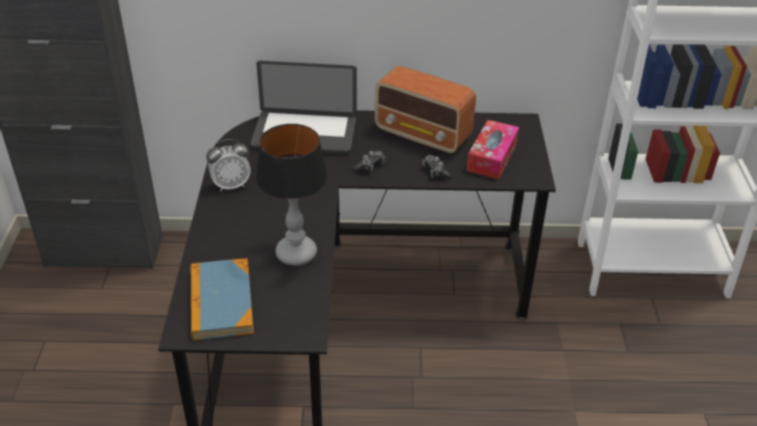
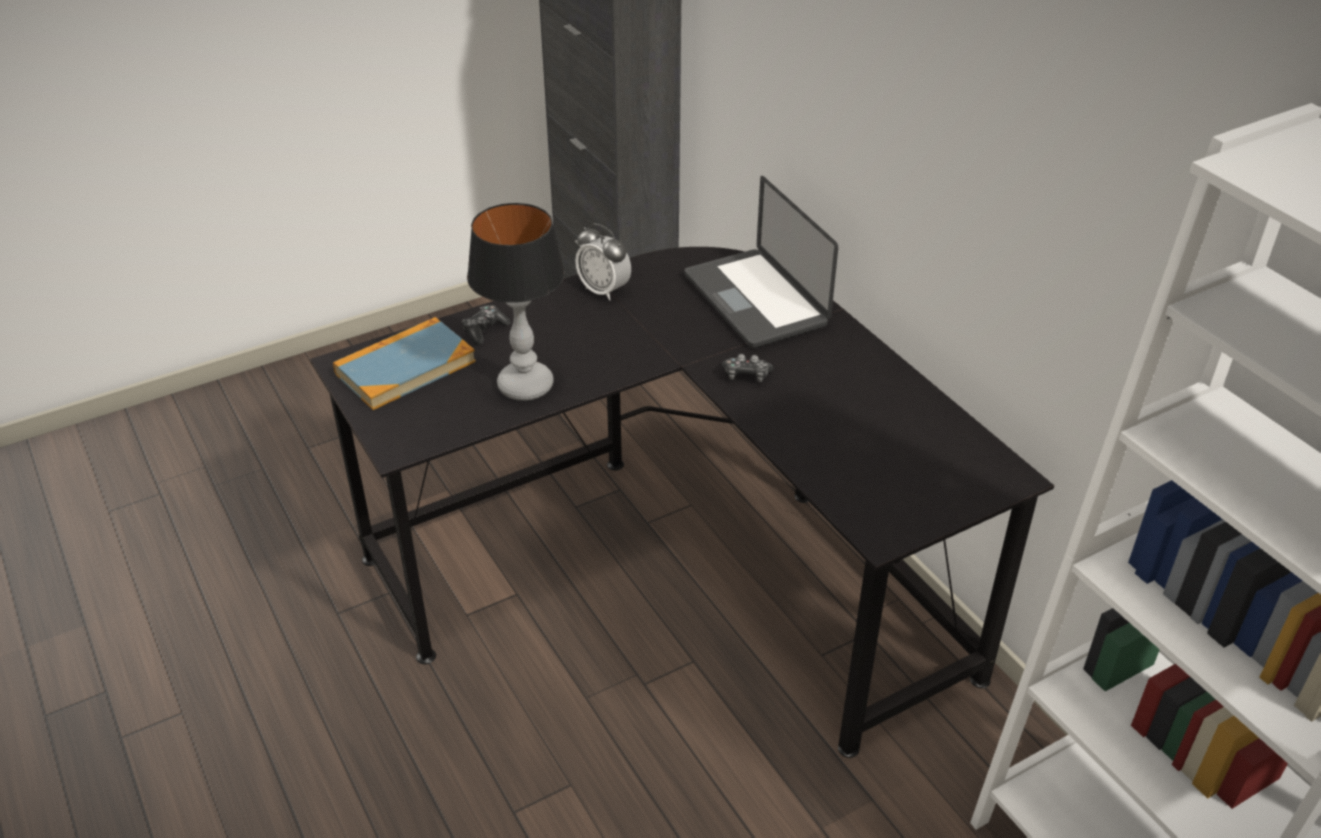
camera: 60 degrees right, 0 degrees up
radio [375,66,476,154] -> none
game controller [422,155,452,180] -> game controller moved to [462,305,511,345]
tissue box [467,120,519,179] -> none

